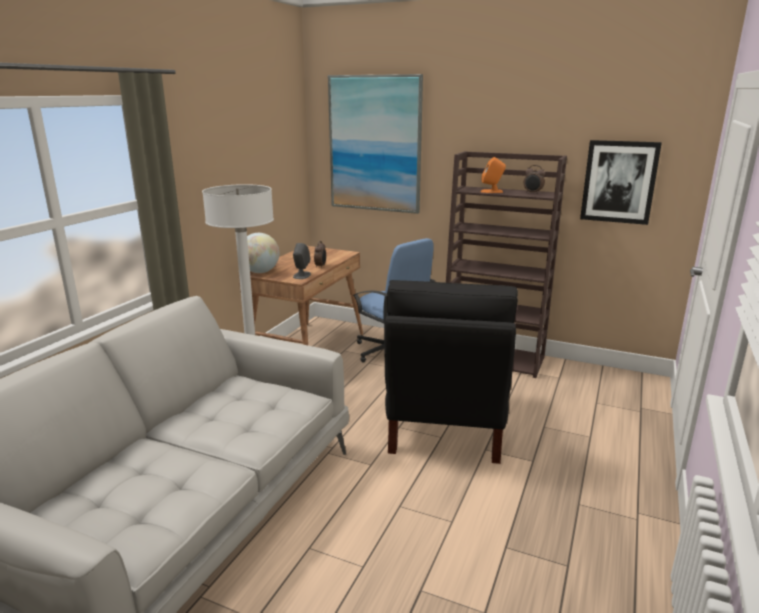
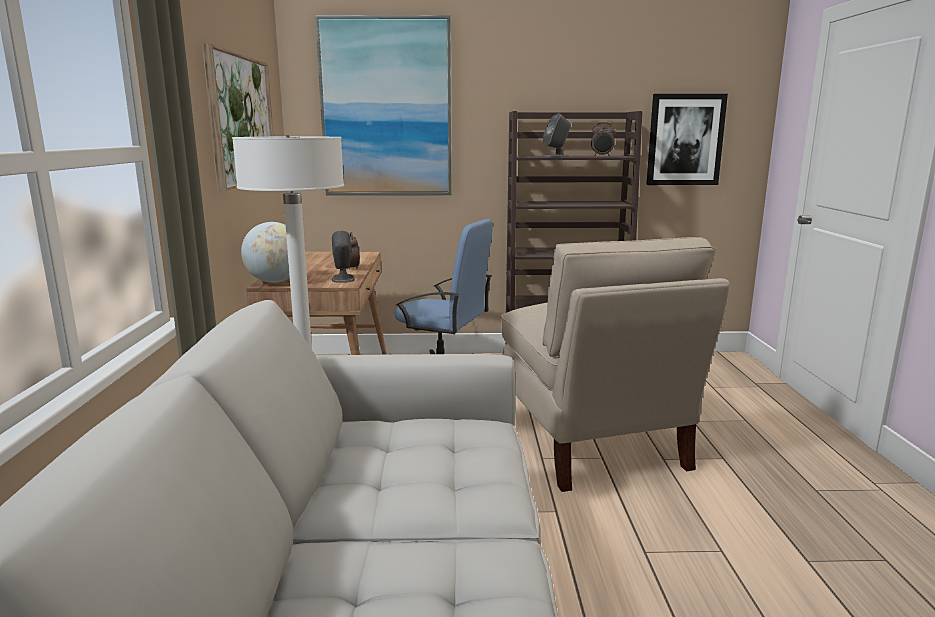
camera: 25 degrees left, 5 degrees down
black chair [384,280,518,464] -> beige chair [501,237,730,492]
orange speaker [480,157,506,193] -> grey speaker [543,114,571,157]
none -> picture [202,44,274,191]

